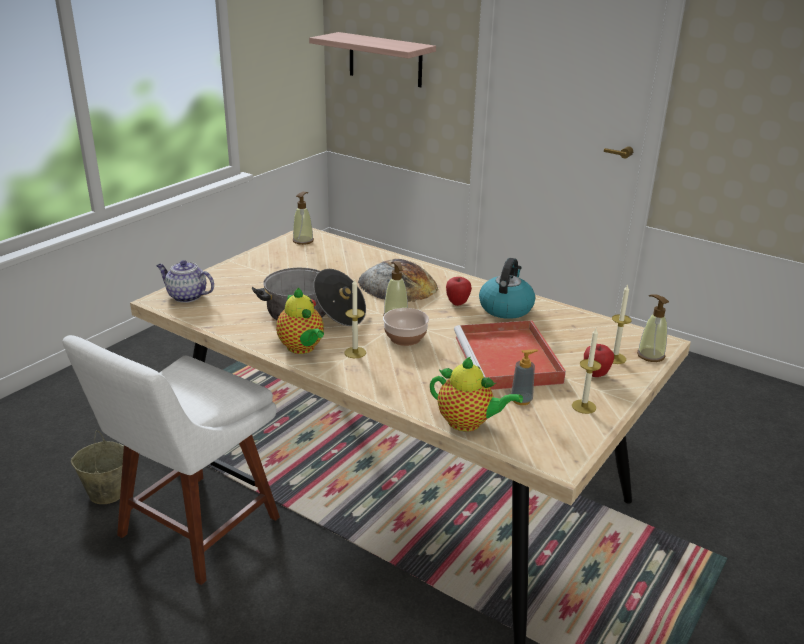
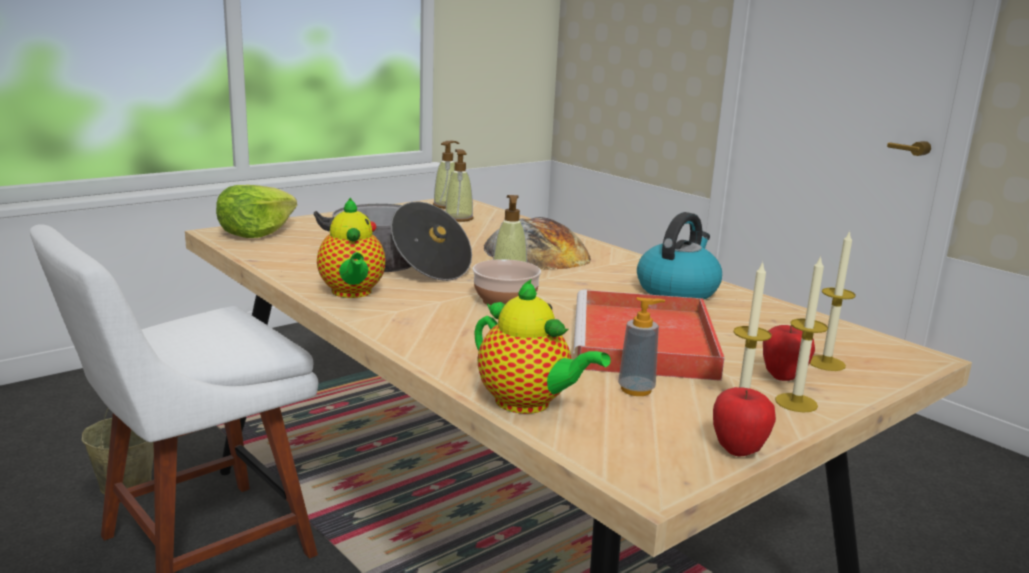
camera: 15 degrees right, 10 degrees down
teapot [156,260,214,303] -> lettuce [216,185,297,238]
shelf [309,32,436,87] -> none
candle [344,278,366,358] -> candle moved to [775,255,828,412]
apple [446,277,472,306] -> apple moved to [713,387,776,457]
soap dispenser [637,294,669,362] -> soap dispenser moved to [446,149,474,222]

